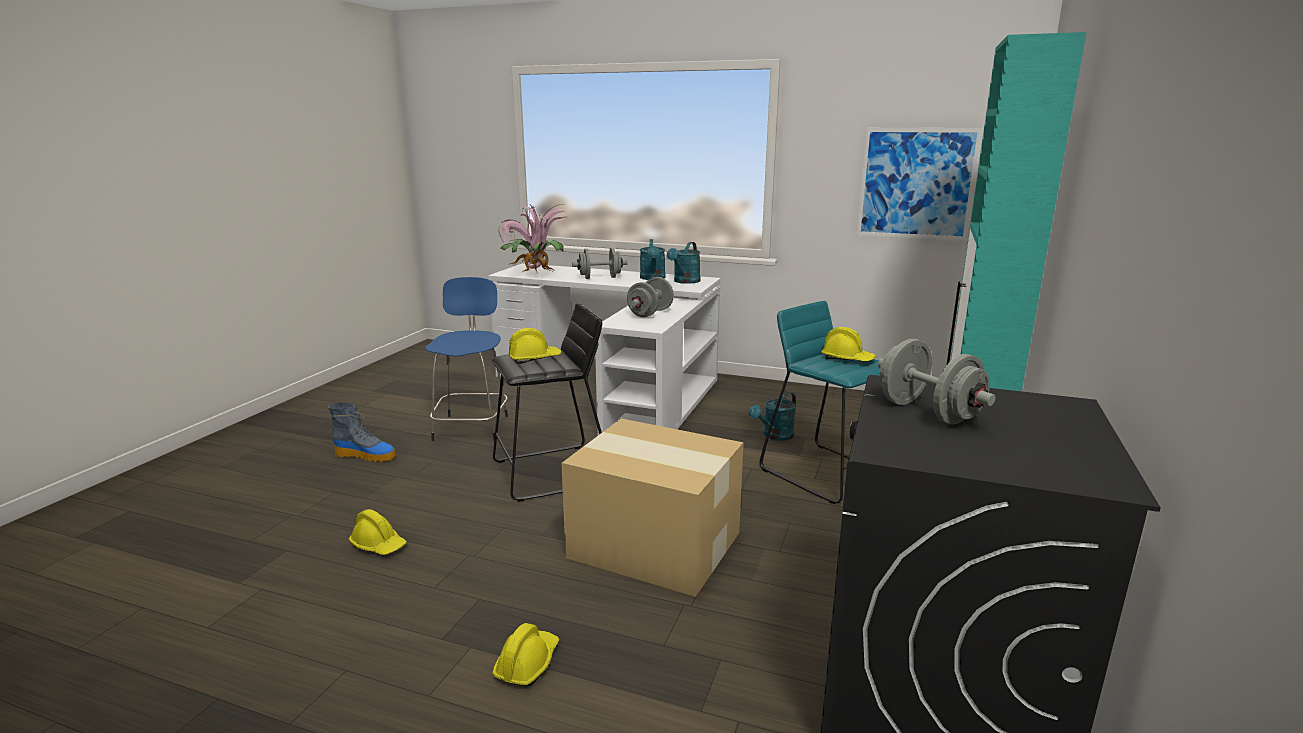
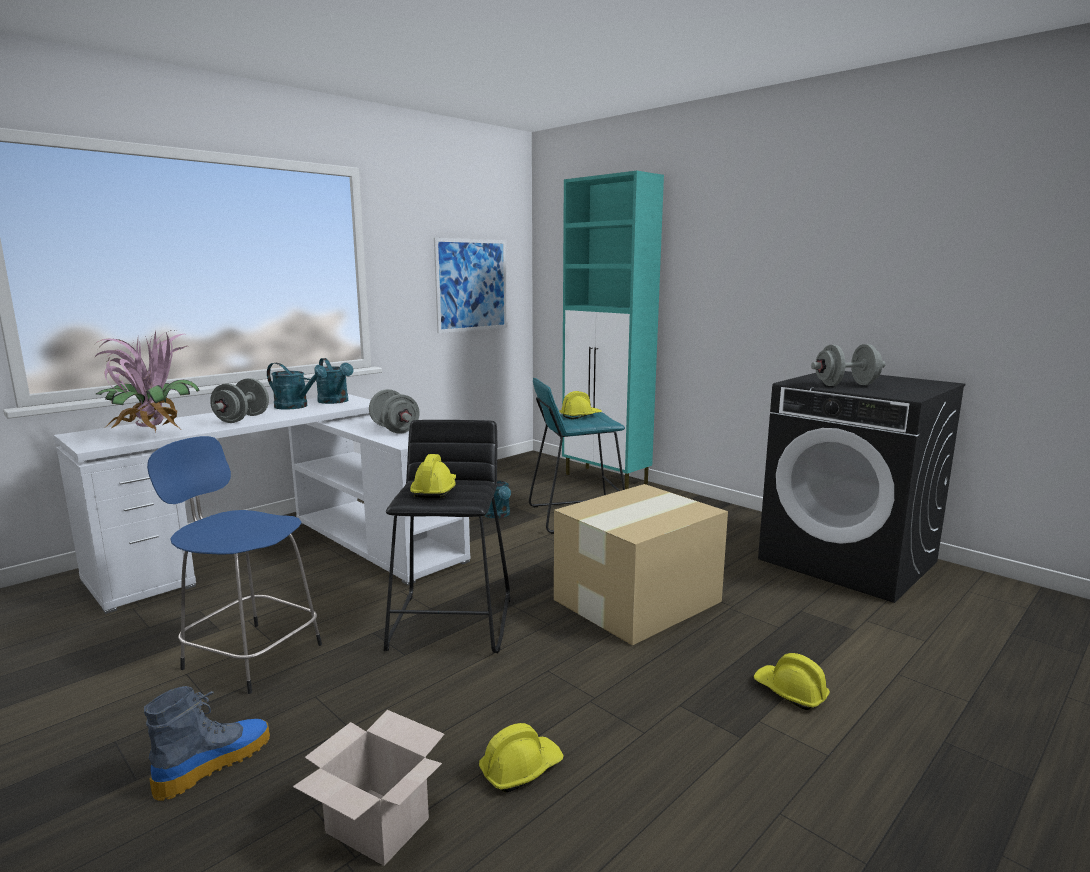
camera: 65 degrees left, 5 degrees down
none -> cardboard box [293,710,445,866]

